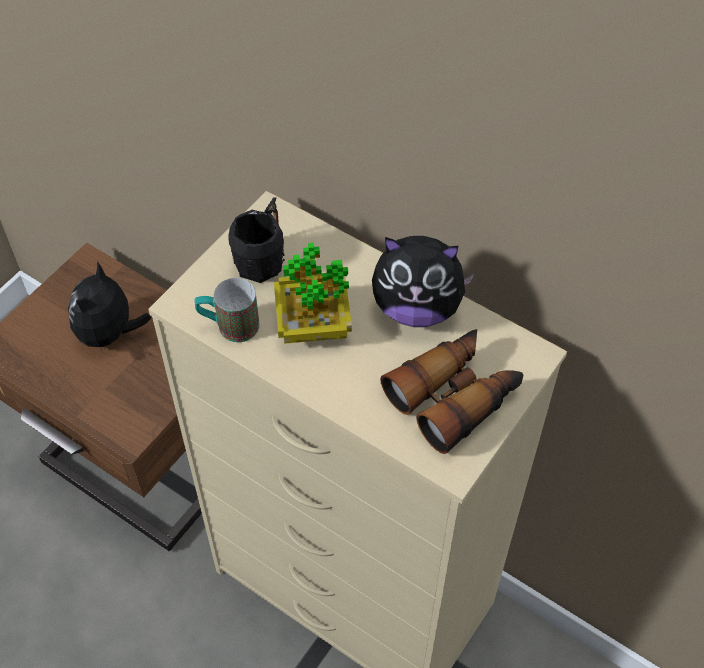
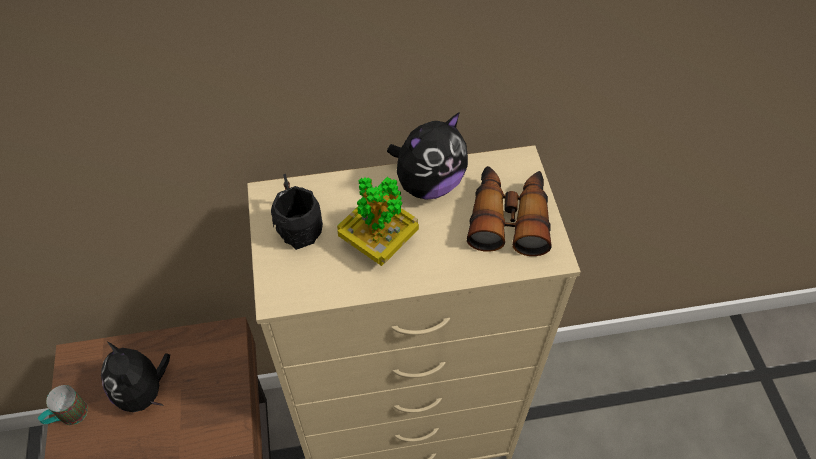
camera: 45 degrees left, 0 degrees up
mug [194,278,259,342] -> mug moved to [38,385,88,425]

